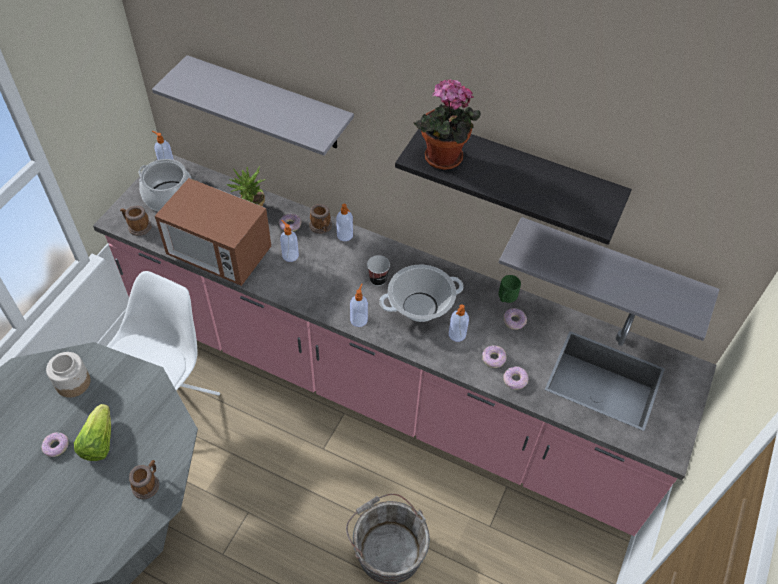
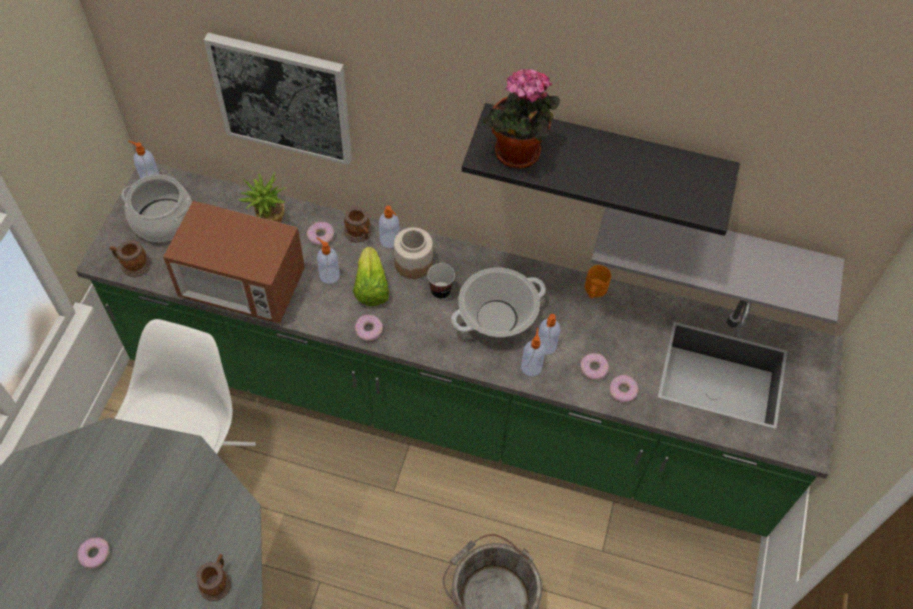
camera: 10 degrees left, 5 degrees up
jar [46,352,91,398] -> jar moved to [394,227,433,279]
lettuce [74,404,111,461] -> lettuce moved to [353,247,389,306]
pink counter [93,154,717,536] -> green counter [76,164,843,537]
grey shelf [152,55,354,156] -> picture [204,33,352,165]
soap dispenser [350,283,368,327] -> soap dispenser moved to [521,328,545,376]
green mug [499,275,521,303] -> orange mug [585,265,611,298]
donut [504,308,527,330] -> donut moved to [355,315,383,341]

